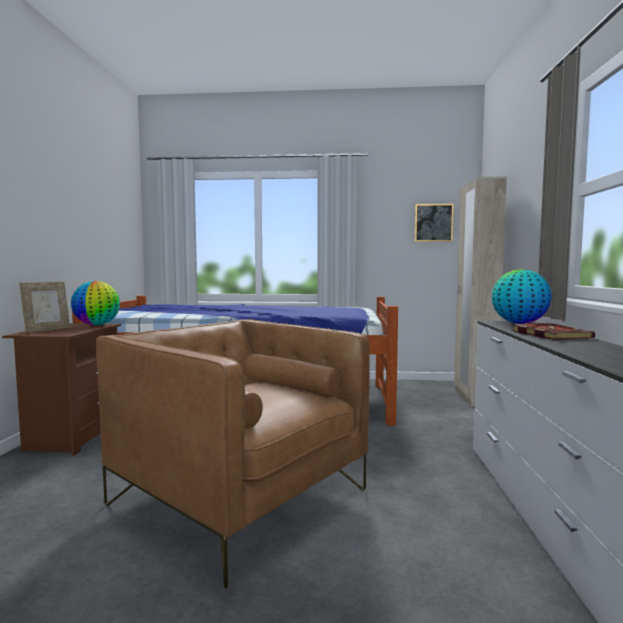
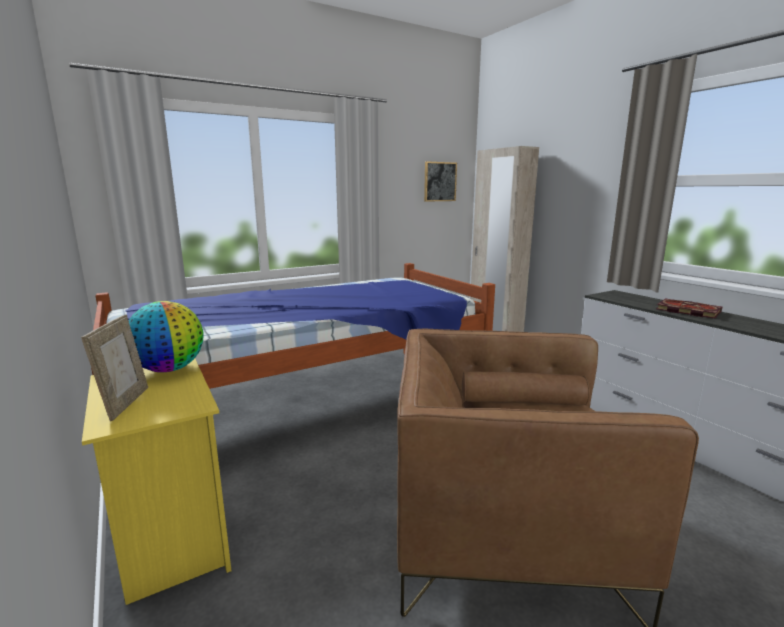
camera: 35 degrees left, 10 degrees up
brown nightstand [2,323,121,456] -> yellow nightstand [82,359,232,605]
globe [491,269,552,324] -> none

